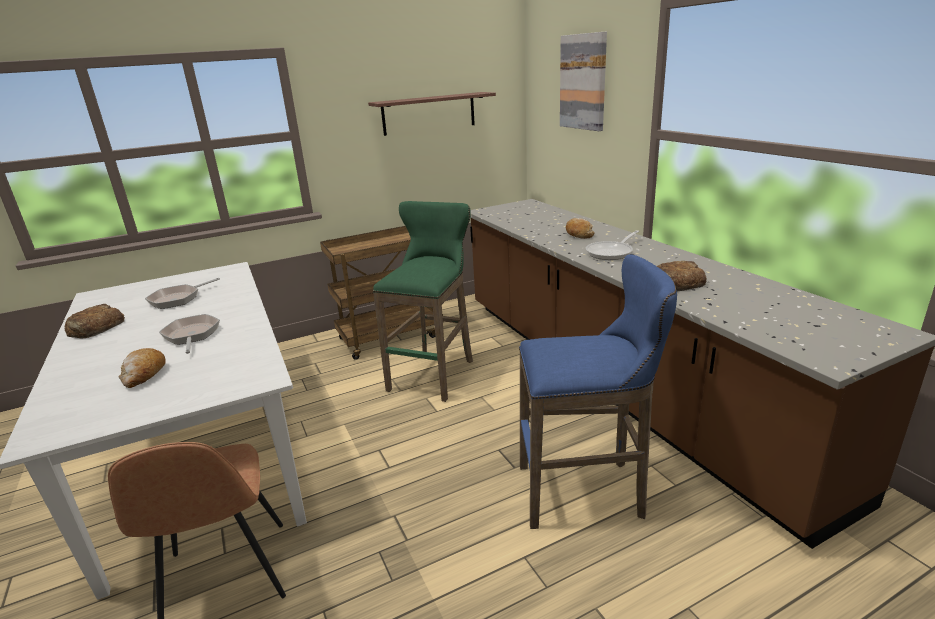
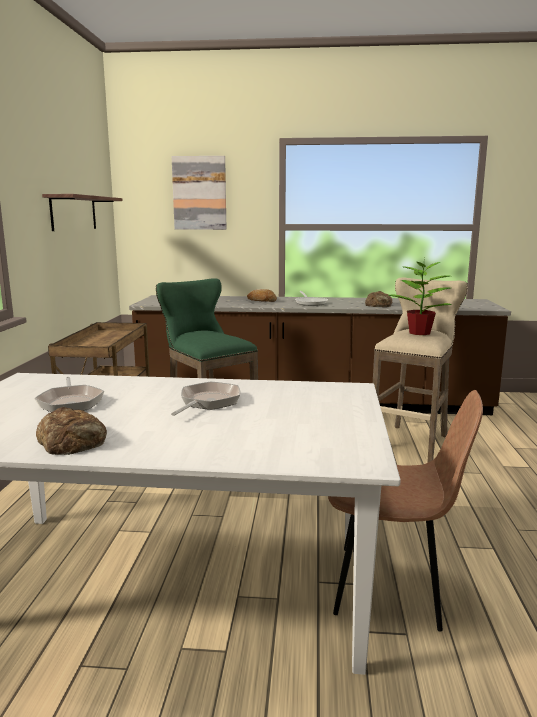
camera: 60 degrees left, 10 degrees down
bread [118,348,166,388] -> none
frying pan [159,314,220,354] -> frying pan turned 105 degrees clockwise [171,382,241,416]
blue stool [519,254,677,529] -> beige stool [373,278,468,463]
none -> potted plant [388,258,452,335]

